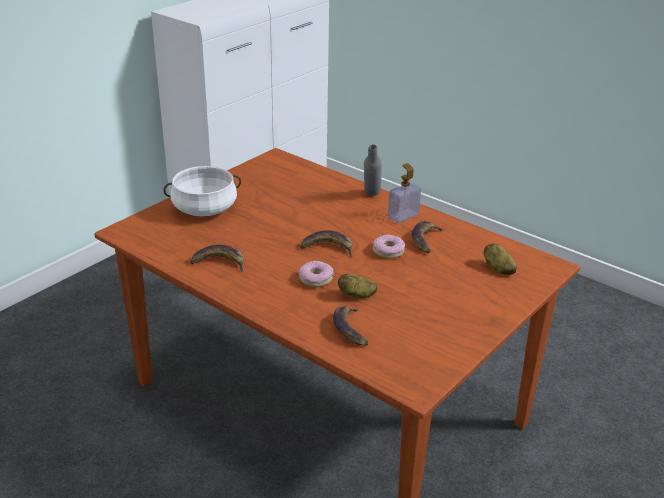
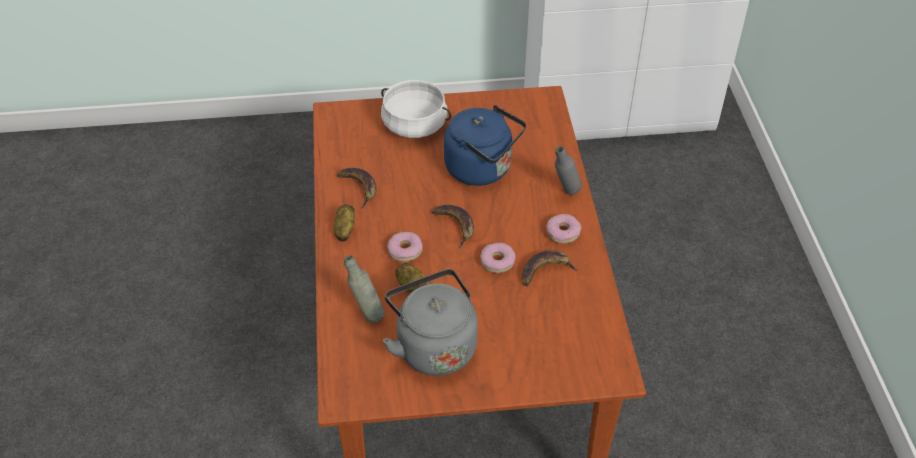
camera: 45 degrees right, 15 degrees up
banana [333,306,368,346] -> grey bottle [344,255,385,323]
soap dispenser [388,163,421,223] -> donut [547,214,581,244]
potato [484,243,517,275] -> potato moved to [334,204,355,242]
none -> grey kettle [383,269,478,376]
none -> blue kettle [444,105,526,186]

